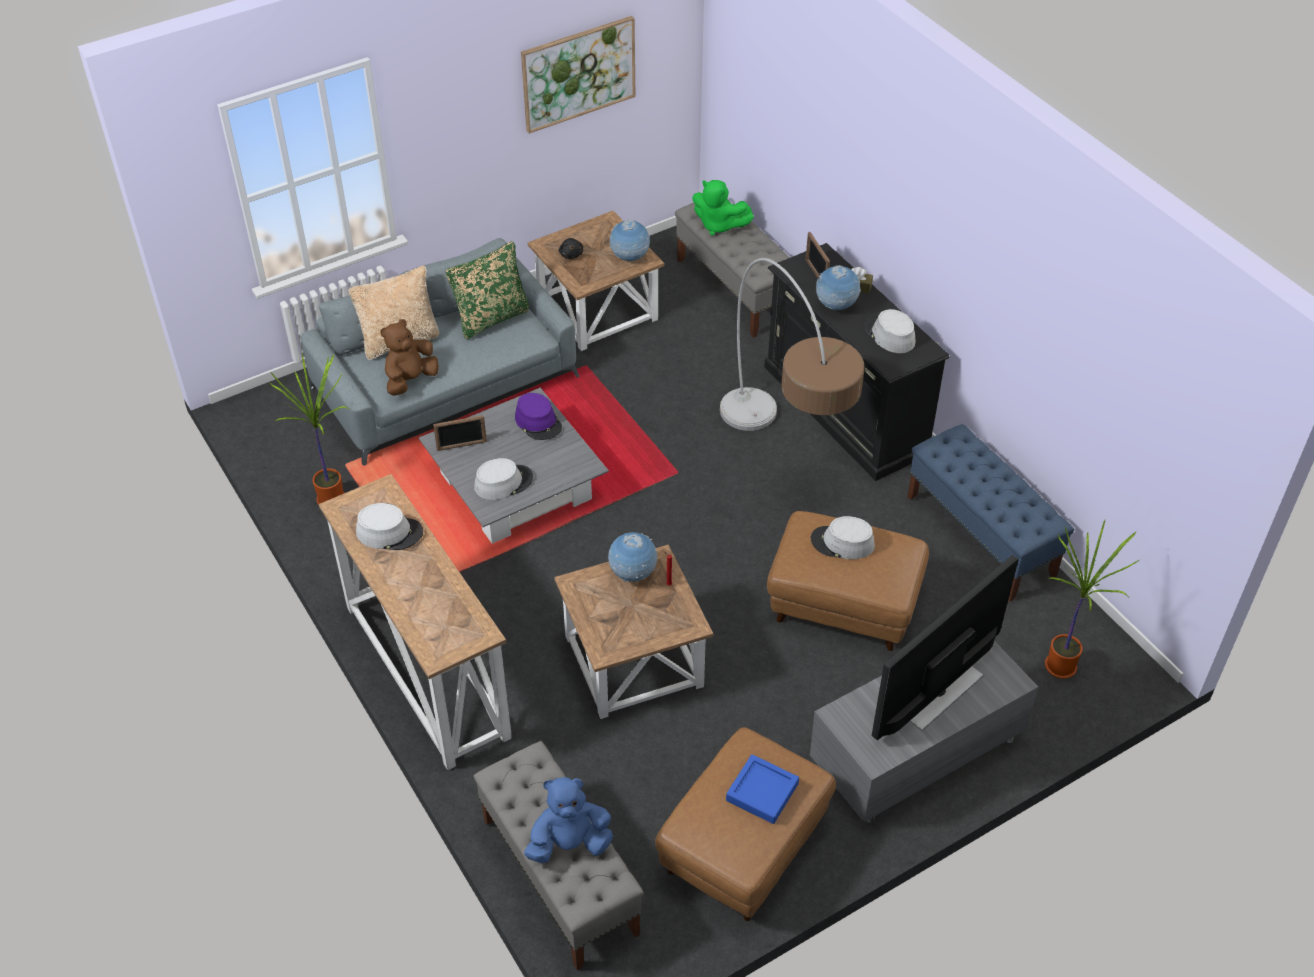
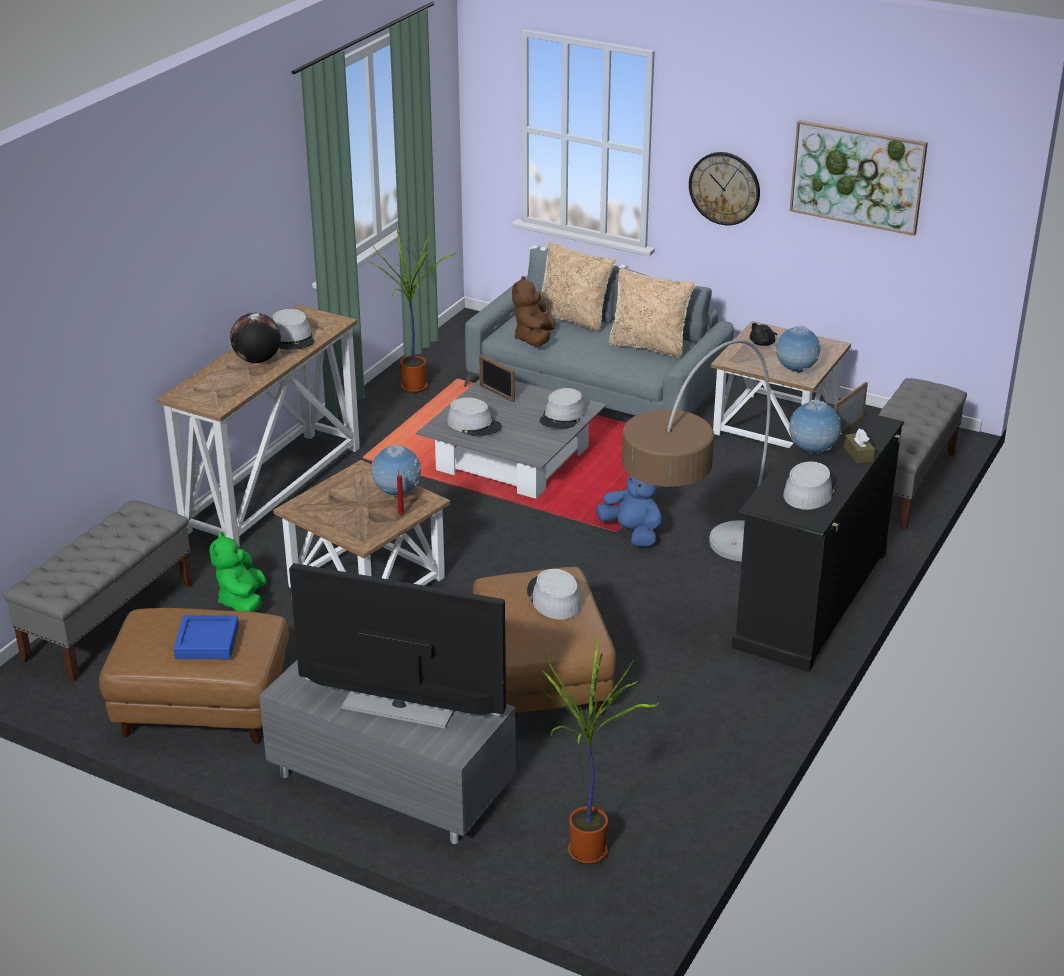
camera: 60 degrees right, 15 degrees down
brown plush toy [380,319,439,396] -> brown plush toy turned 90 degrees counterclockwise [512,276,556,346]
green pillow [445,241,529,339] -> beige pillow [609,268,695,358]
purple hat [515,393,562,440] -> grey hat [540,388,585,429]
blue plush toy [524,777,613,863] -> blue plush toy moved to [596,476,662,547]
green plush toy [692,180,754,236] -> green plush toy moved to [210,532,266,612]
blue bench [907,424,1074,602] -> none
none -> globe [230,313,281,363]
none -> wall clock [689,152,760,225]

